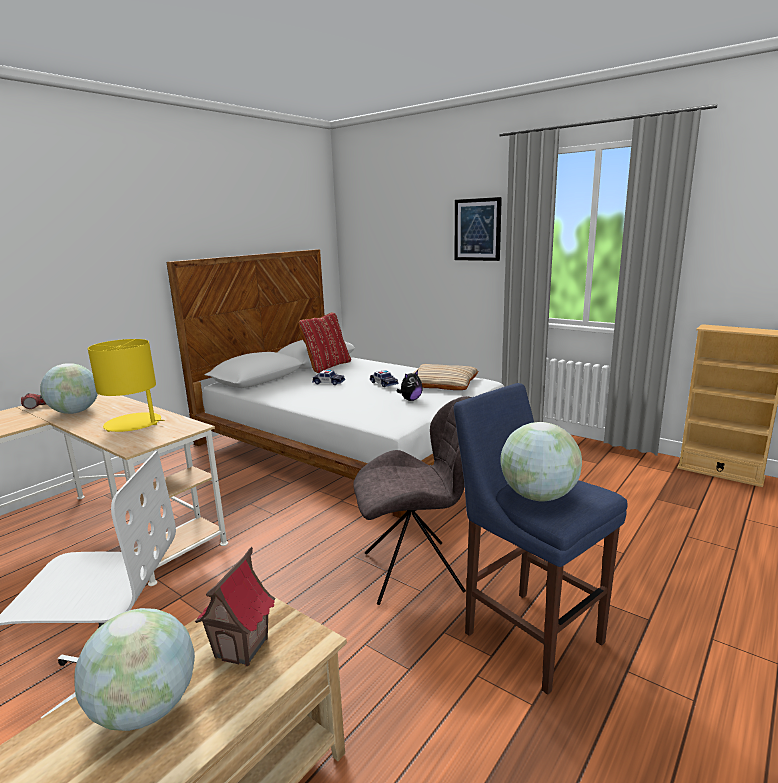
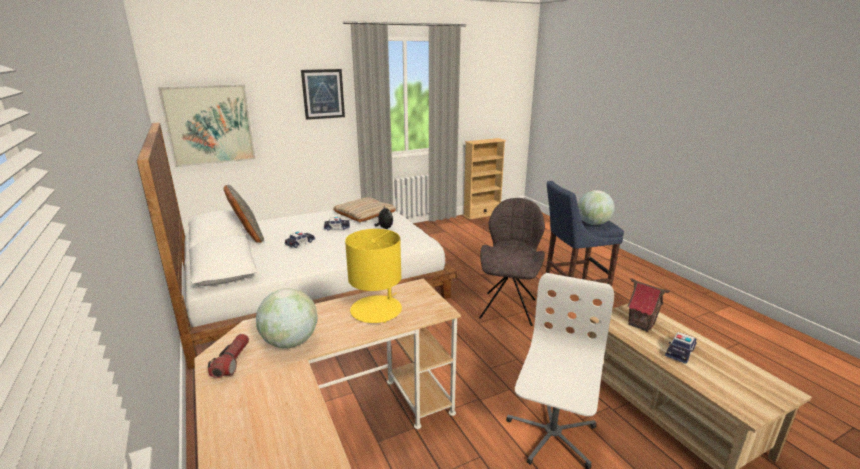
camera: 65 degrees left, 5 degrees up
globe [74,608,195,731] -> toy car [665,332,697,364]
red pillow [298,313,351,373] -> grey pillow [224,185,264,243]
none -> picture [158,84,256,167]

